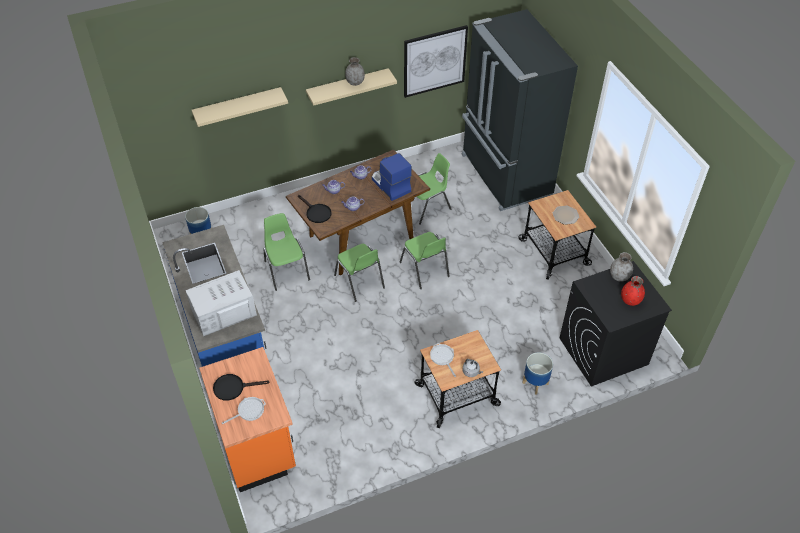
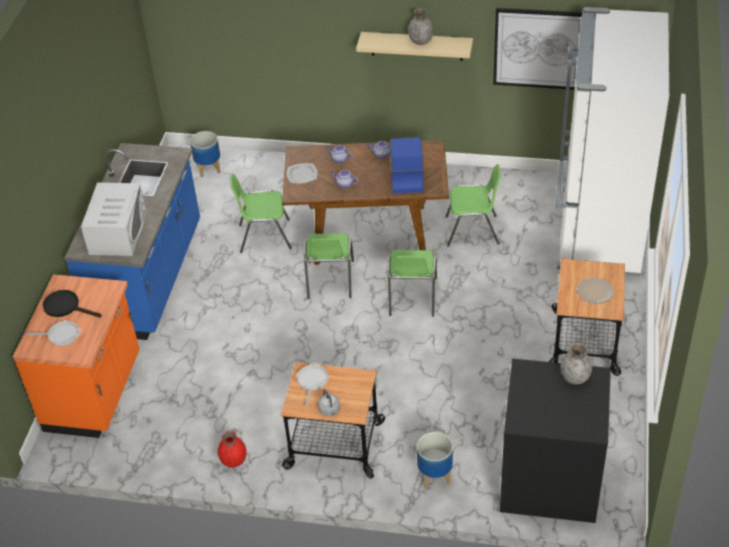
camera: 35 degrees right, 5 degrees down
white microwave [185,270,257,336] -> white microwave turned 90 degrees clockwise [81,182,147,256]
beige shelf [192,87,288,127] -> none
green chair [263,213,310,291] -> green chair turned 105 degrees counterclockwise [231,173,292,253]
black frying pan [298,195,331,223] -> plate [287,163,318,184]
black fridge [462,9,578,211] -> white fridge [556,7,669,276]
red vase [621,276,645,306] -> red vase moved to [218,431,247,467]

